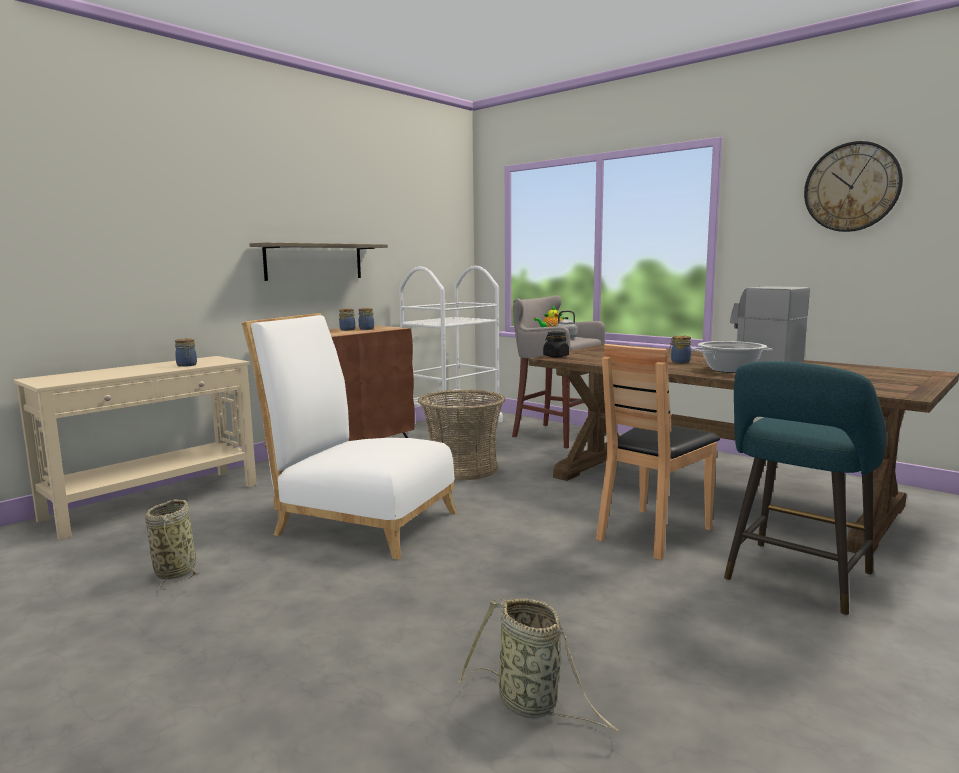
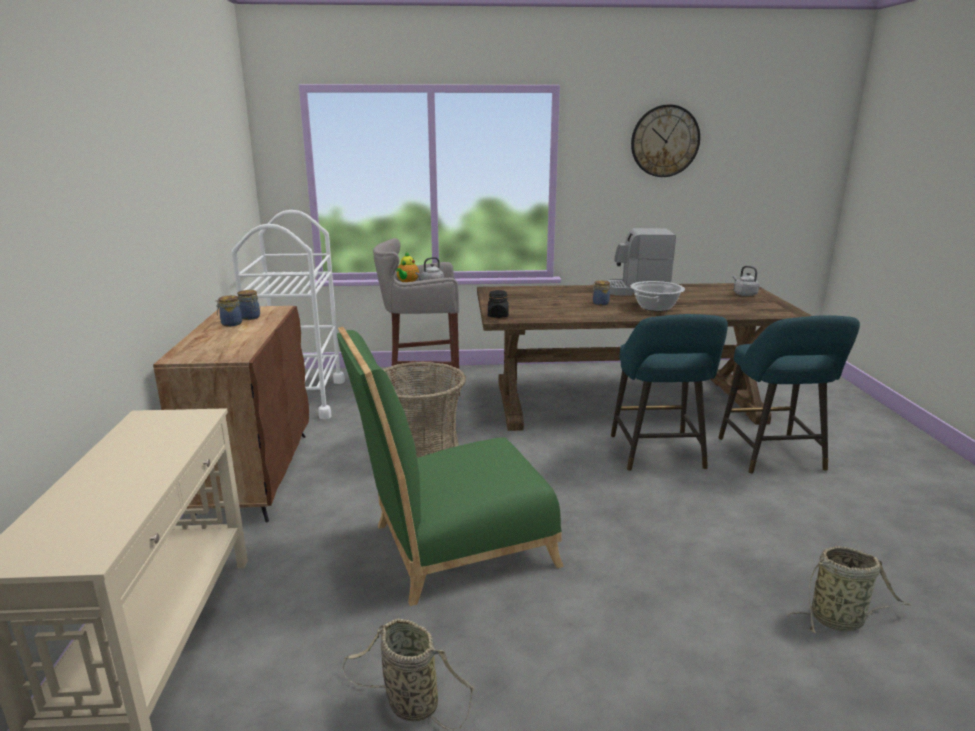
camera: 45 degrees left, 10 degrees up
jar [175,338,197,367] -> none
white chair [242,313,457,560] -> green chair [337,327,564,606]
shelf [249,242,388,281] -> none
brown chair [596,344,720,560] -> turquoise stool [611,314,728,471]
none -> grey kettle [733,266,759,296]

